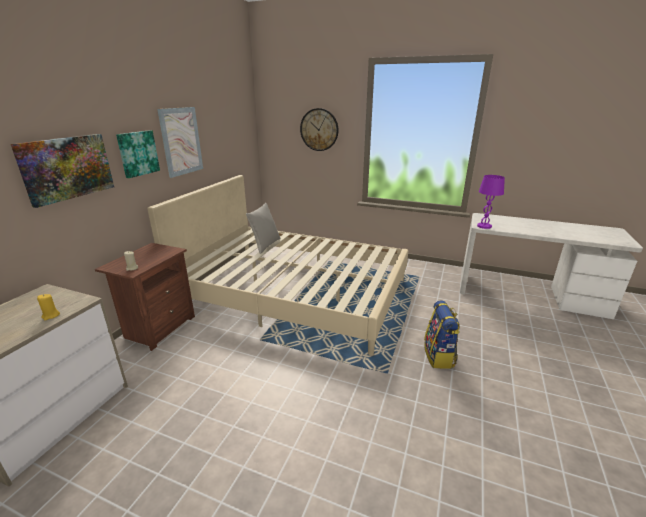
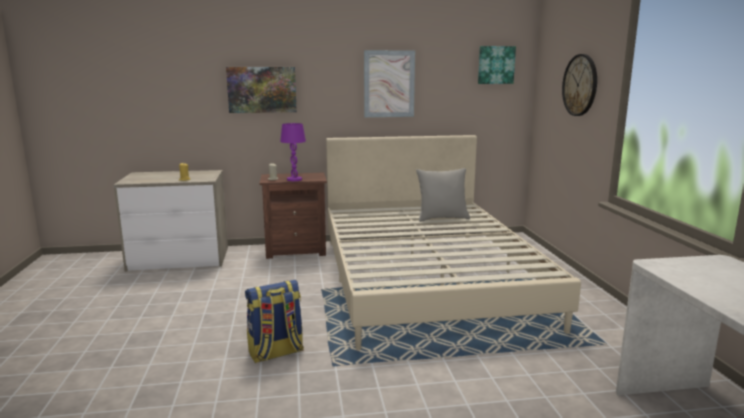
camera: 60 degrees right, 10 degrees down
picture [116,130,160,178] -> picture moved to [478,46,516,84]
backpack [424,301,460,369] -> backpack moved to [245,280,304,363]
purple table lamp [477,175,505,229] -> purple table lamp moved to [280,123,306,181]

